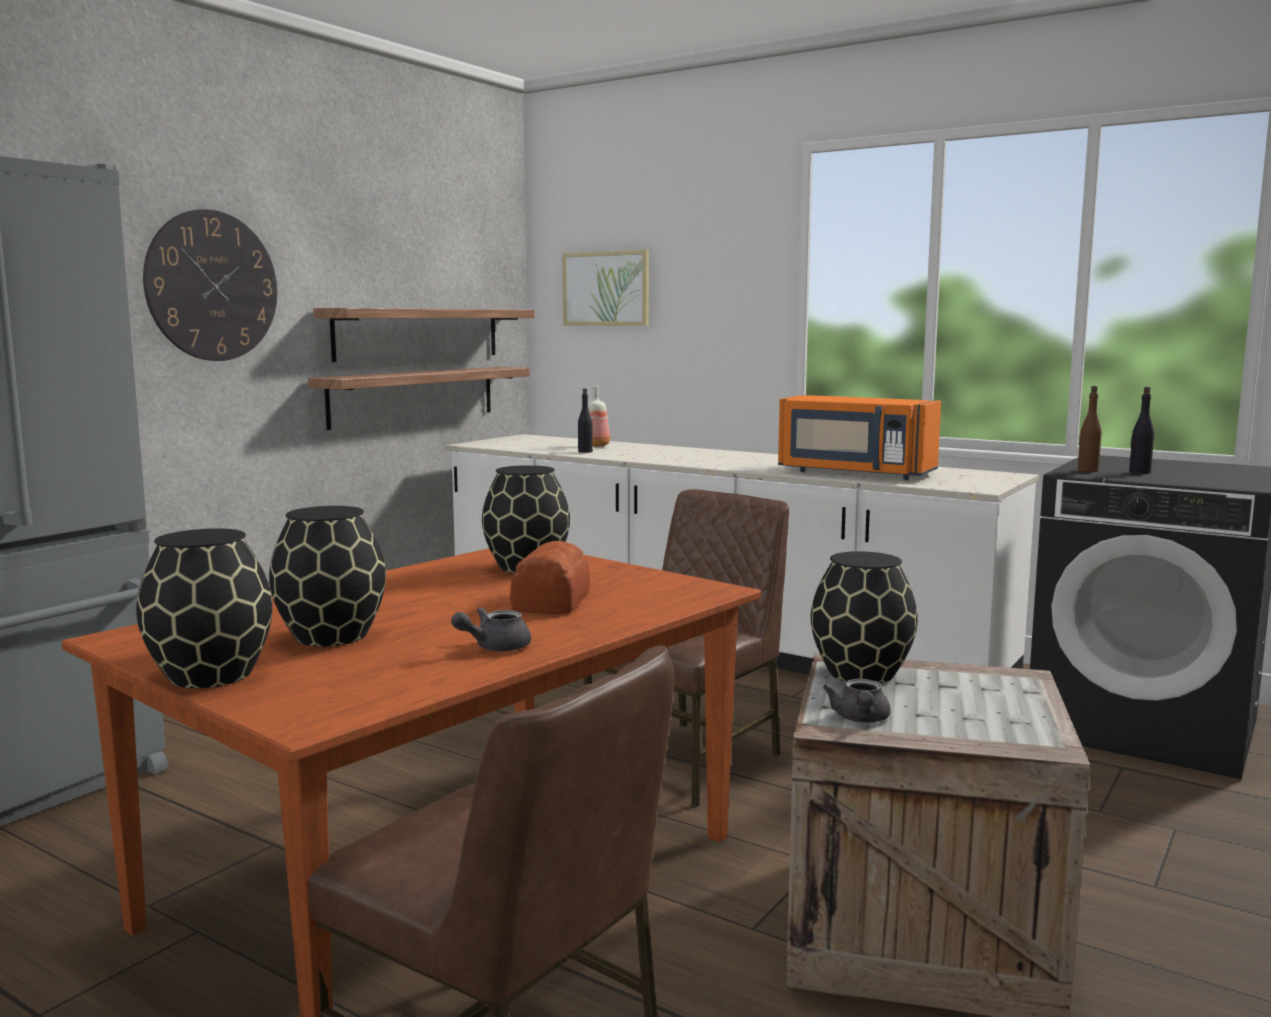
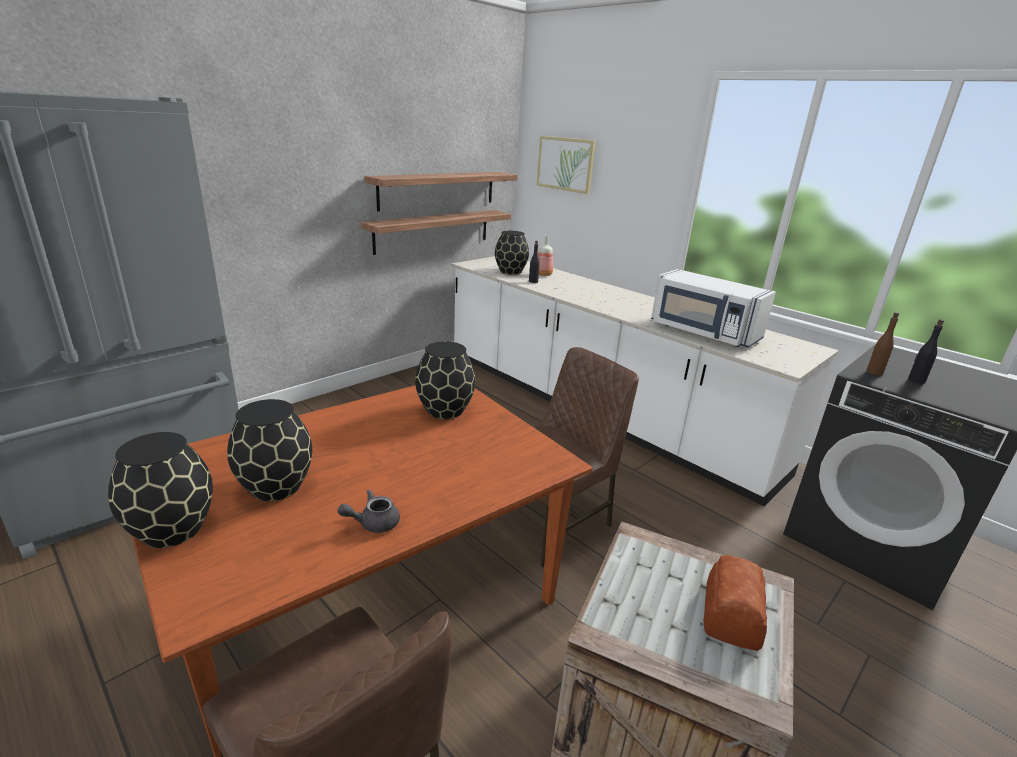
camera: 10 degrees right, 15 degrees up
wall clock [143,209,277,361] -> none
bread [510,541,590,614] -> bread moved to [704,555,767,651]
orange microwave [778,395,941,480] -> white microwave [651,269,776,348]
black vase [811,551,918,683] -> black vase moved to [495,231,529,275]
grey teapot [823,679,891,723] -> none

